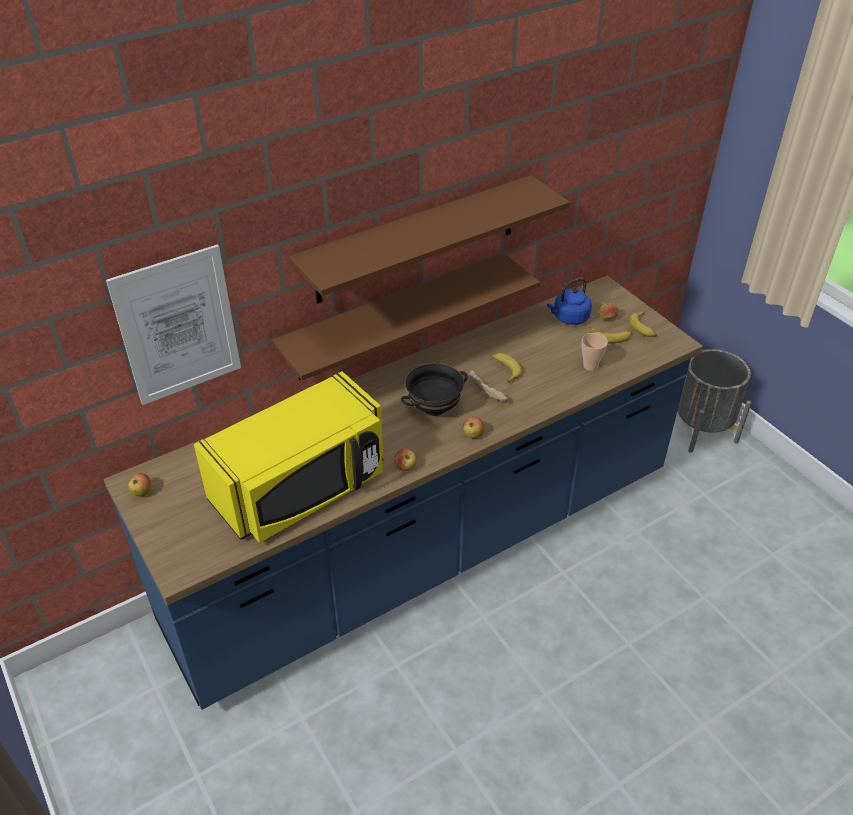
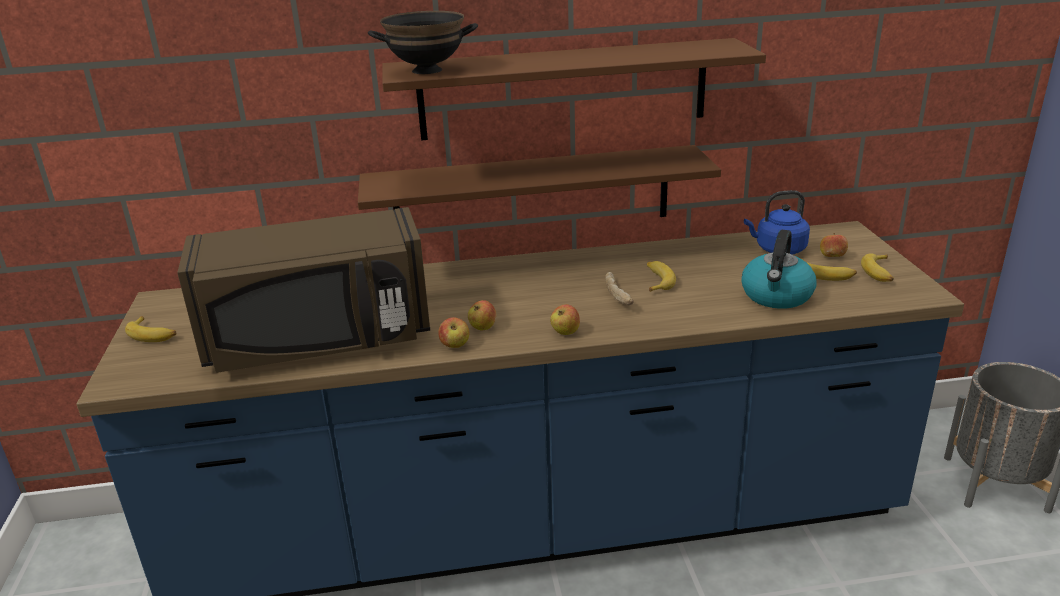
camera: 25 degrees right, 15 degrees down
picture [106,244,241,405] -> none
apple [128,473,152,496] -> apple moved to [468,300,496,330]
yellow microwave [194,371,383,543] -> brown microwave [177,207,430,373]
black bowl [401,363,468,416] -> black bowl moved to [368,11,478,74]
cup [582,333,608,371] -> kettle [741,230,816,309]
none -> banana [125,316,176,342]

